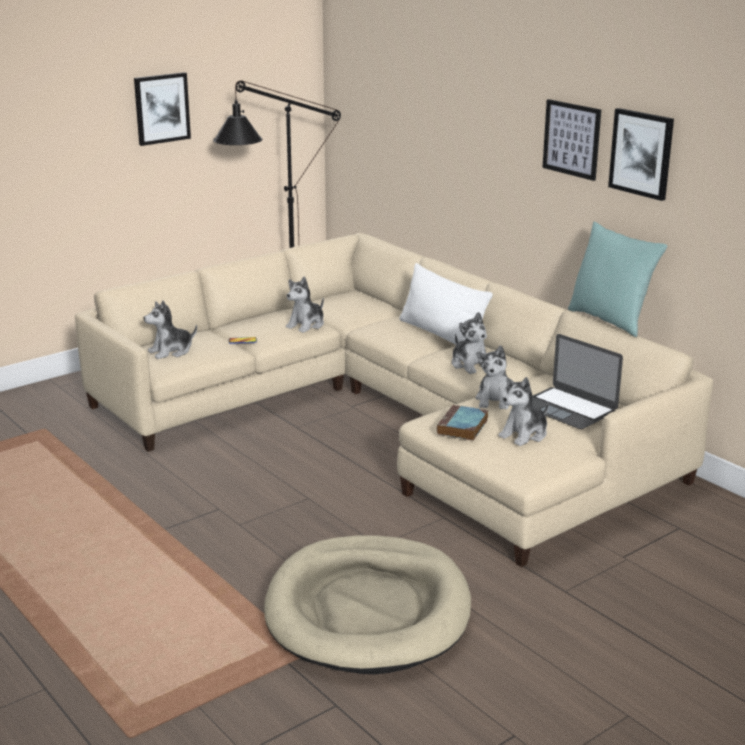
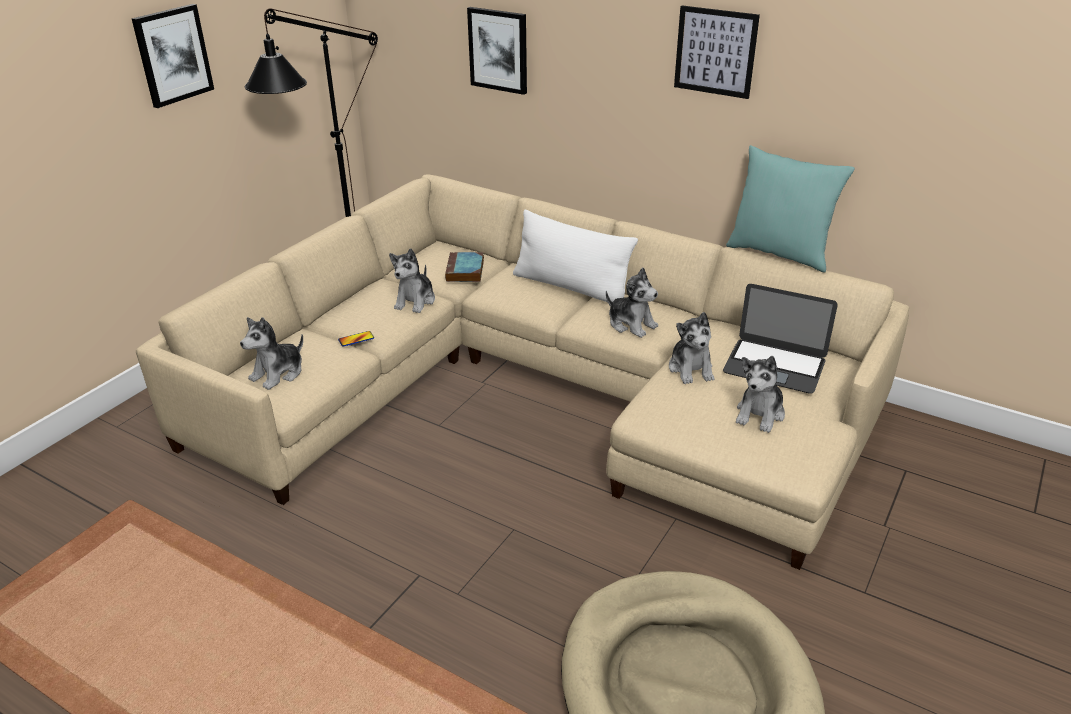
camera: 20 degrees left, 10 degrees up
book [437,405,488,441] -> book moved to [445,252,484,282]
picture [608,108,674,201] -> picture moved to [467,7,527,95]

